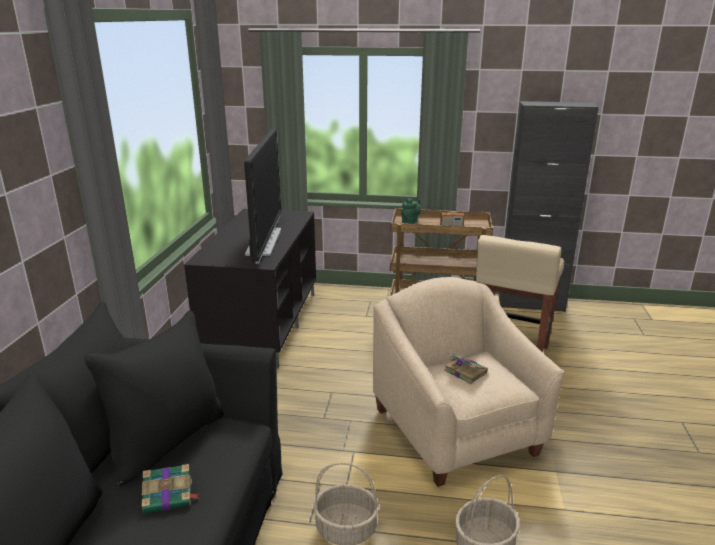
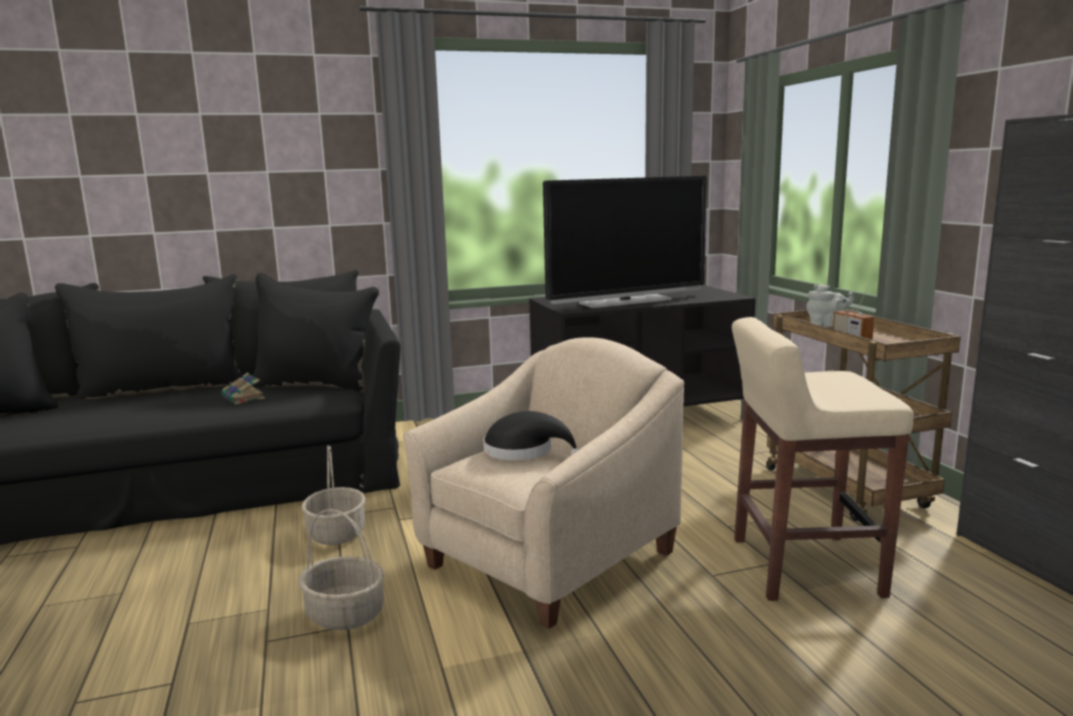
camera: 65 degrees right, 10 degrees down
green teapot [401,198,421,224] -> grey teapot [806,284,855,327]
book [444,354,488,384] -> black hat [483,411,579,460]

